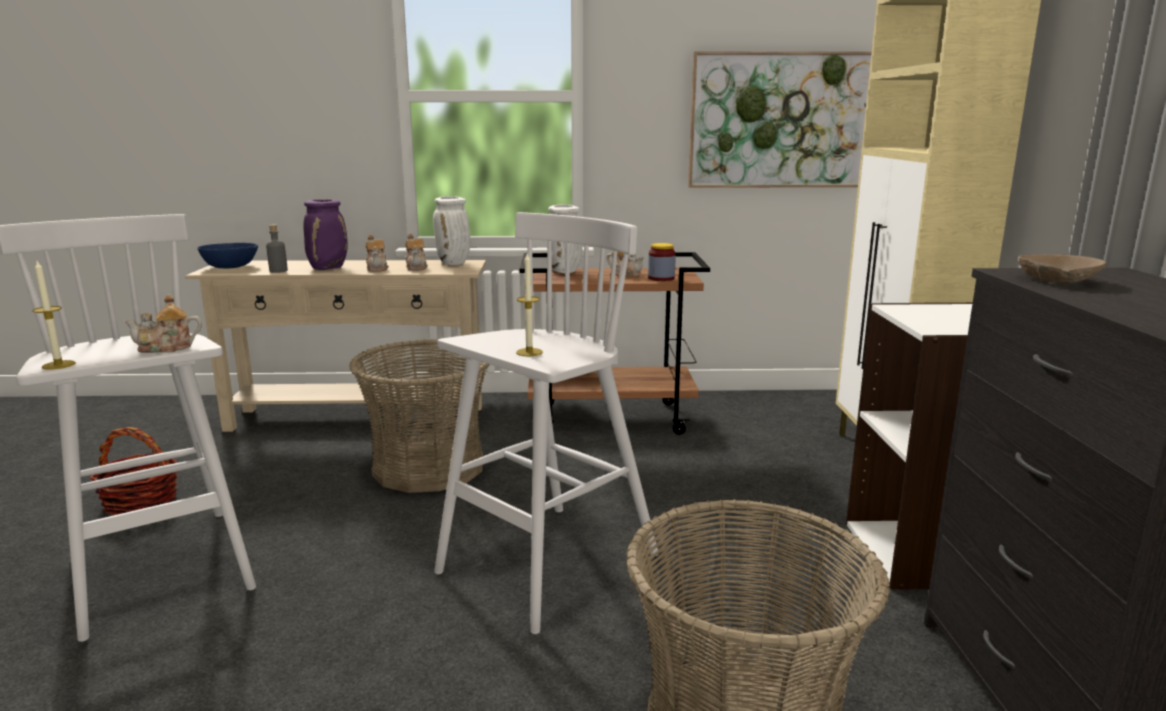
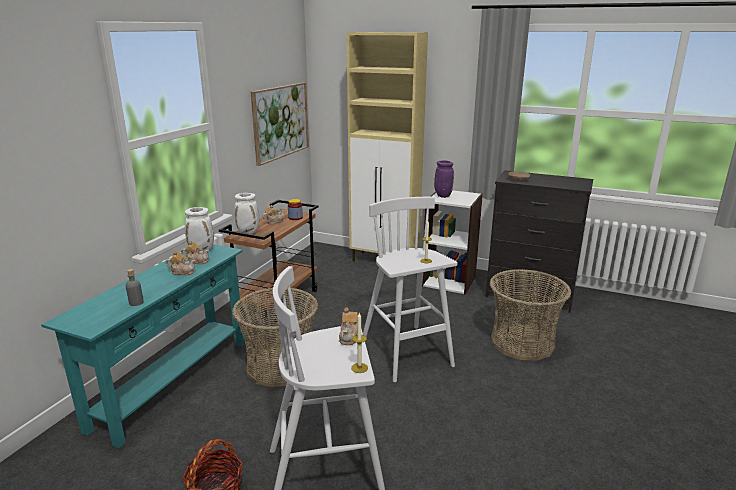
camera: 65 degrees left, 5 degrees up
beige console table [186,260,486,432] -> turquoise console table [41,244,244,448]
blue bowl [197,243,258,268] -> none
purple vase [303,199,348,270] -> purple vase moved to [434,160,454,198]

